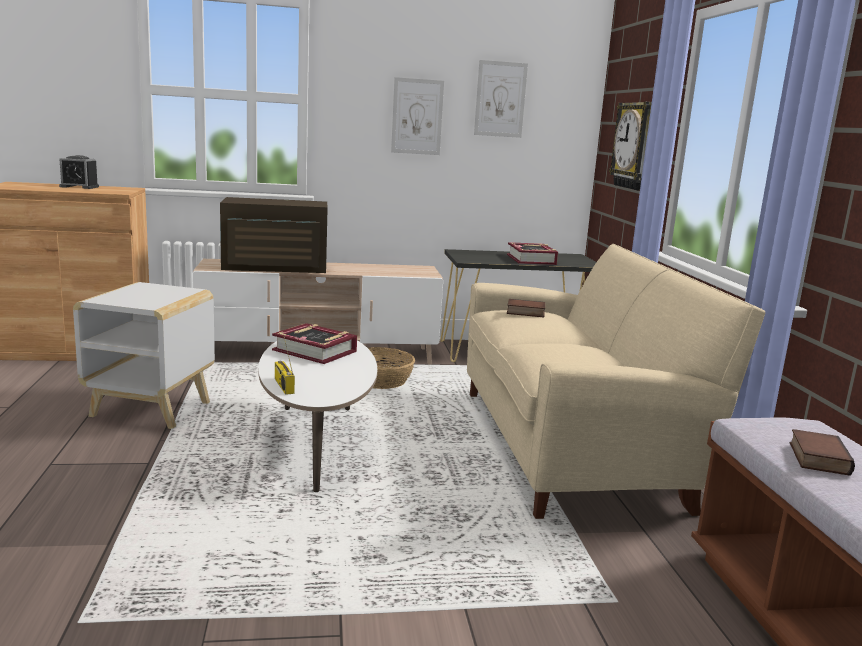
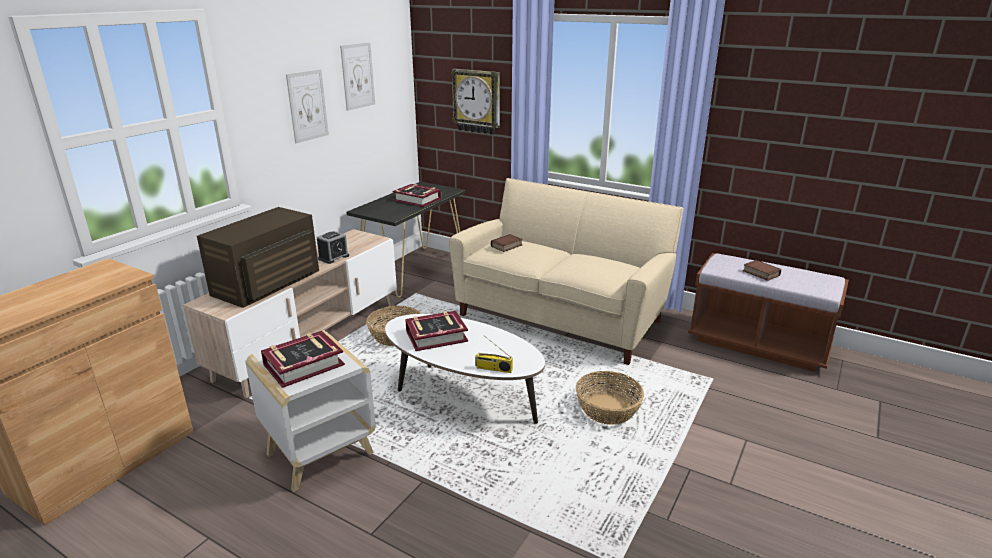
camera: 50 degrees left, 10 degrees up
alarm clock [59,155,99,189] -> alarm clock moved to [317,231,349,264]
none -> book [261,331,345,388]
none -> basket [576,371,644,425]

